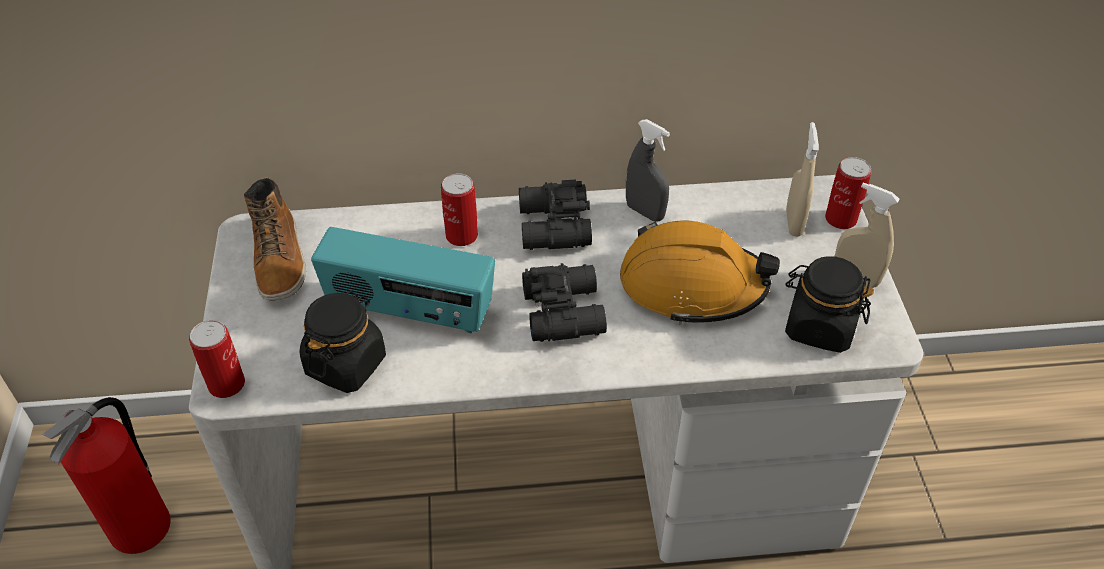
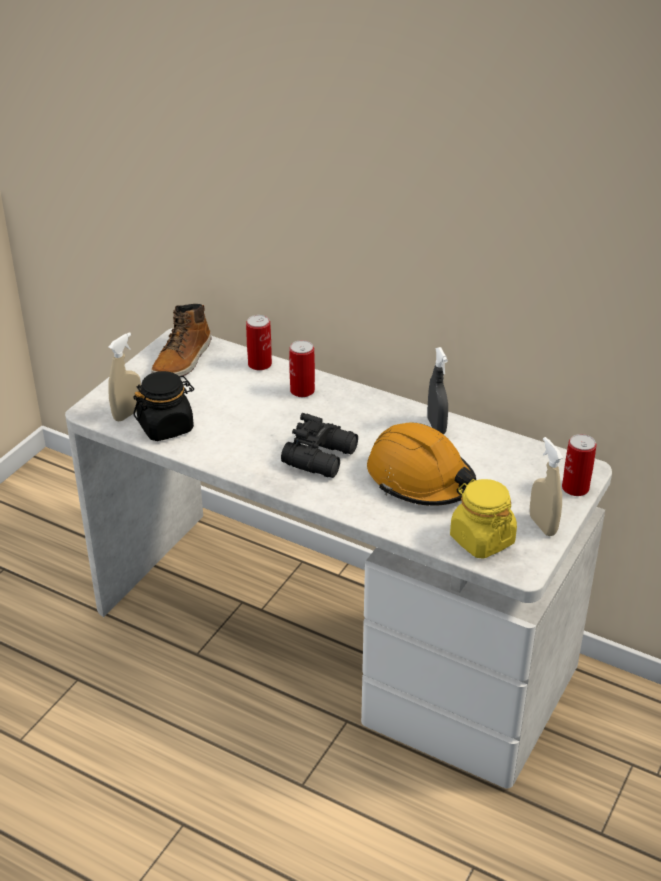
camera: 35 degrees right, 10 degrees down
fire extinguisher [42,397,171,554] -> none
can [189,320,245,398] -> can moved to [246,315,272,371]
radio [311,227,495,333] -> none
black binoculars [519,179,592,250] -> none
black jar [785,256,874,353] -> yellow jar [450,479,517,559]
beige spray bottle [786,122,819,237] -> beige spray bottle moved to [108,332,141,422]

